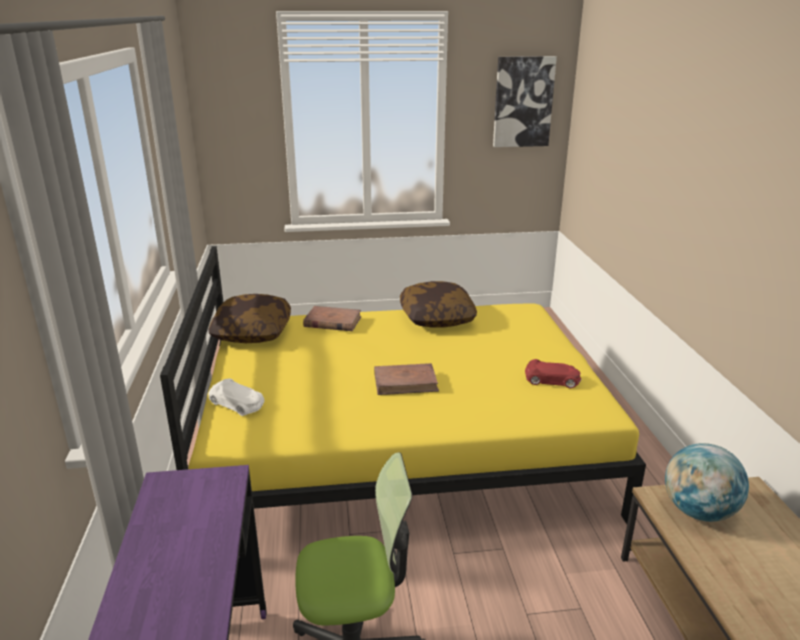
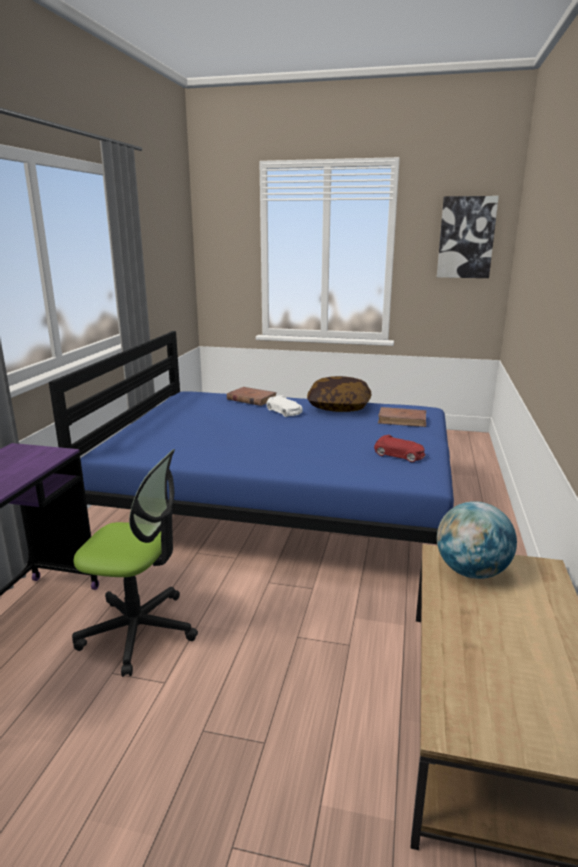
camera: 20 degrees right, 5 degrees down
yellow bed [160,246,646,524] -> blue bed [49,331,454,544]
white toy car [208,378,264,416] -> white toy car moved to [266,395,303,417]
pillow [209,294,291,343] -> none
brown book [374,363,439,395] -> brown book moved to [378,407,426,427]

